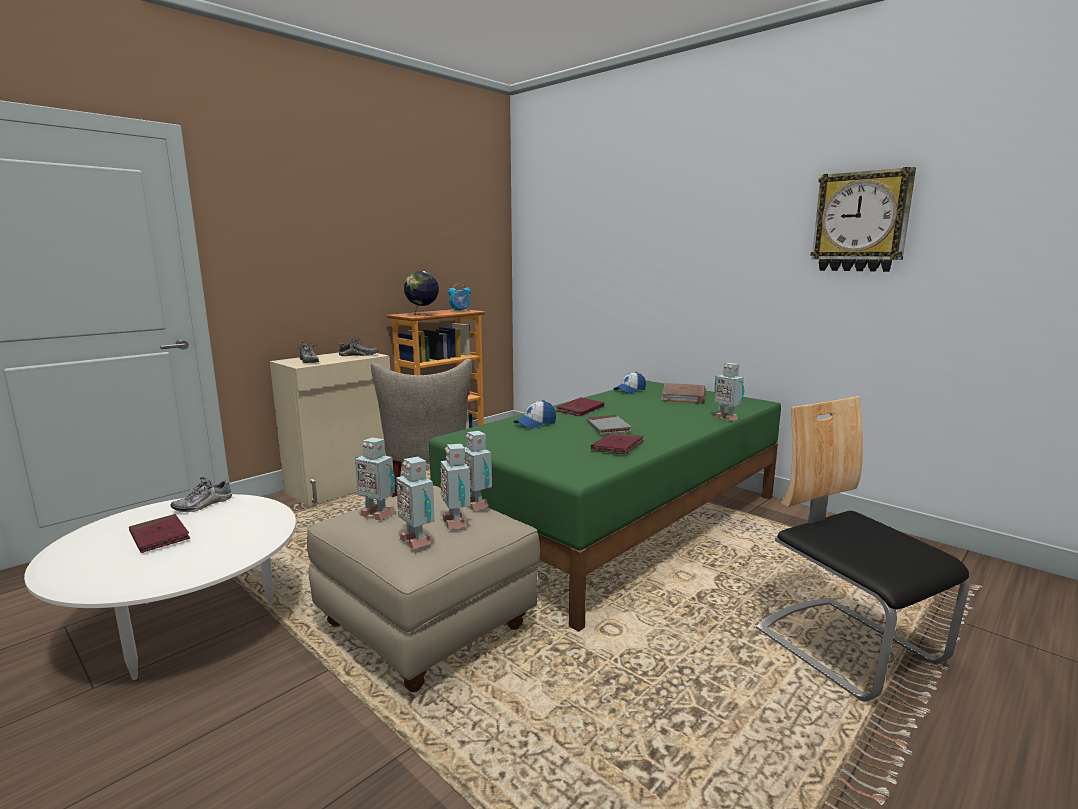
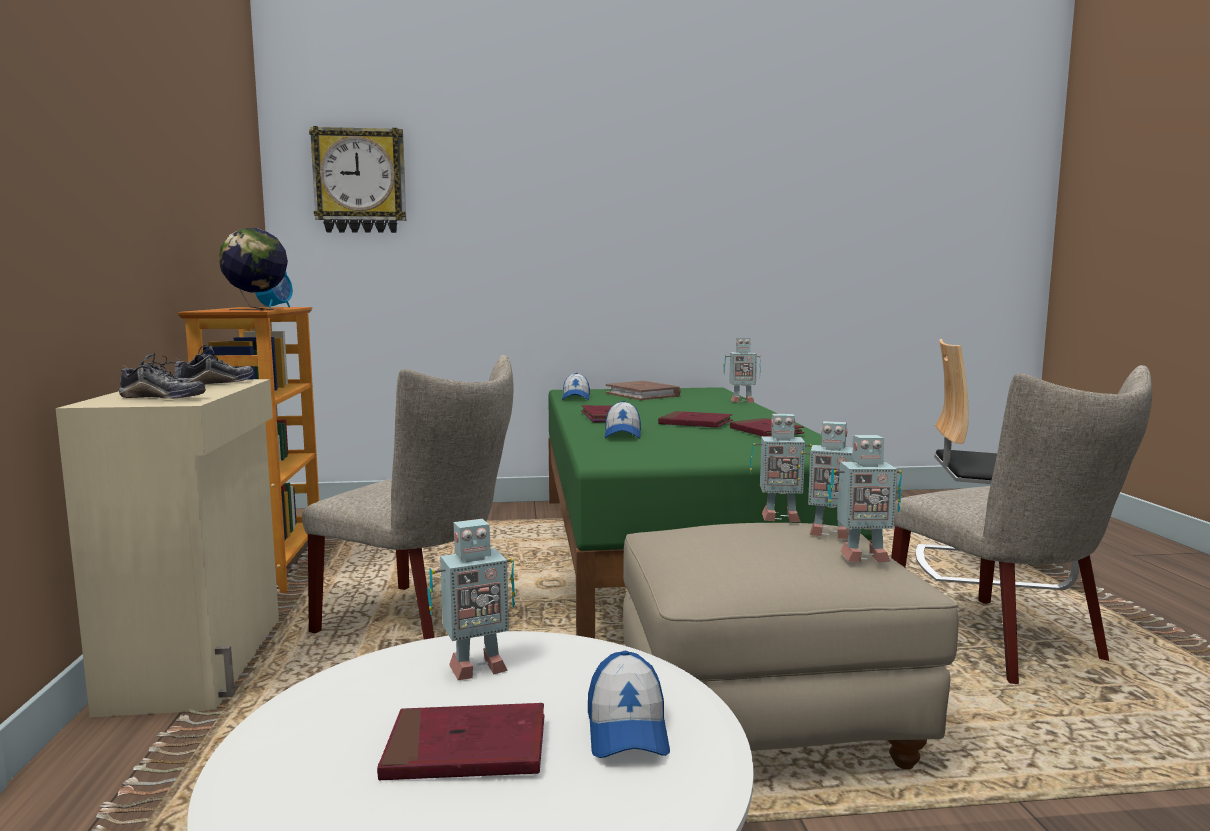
camera: 50 degrees left, 5 degrees down
shoe [170,477,232,512] -> none
toy robot [355,437,395,521] -> toy robot moved to [427,519,515,680]
grey book [586,415,632,434] -> red book [658,411,733,428]
wall clock [811,167,916,272] -> wall clock moved to [309,126,406,233]
none -> cap [588,651,670,758]
none -> beige chair [891,365,1152,684]

